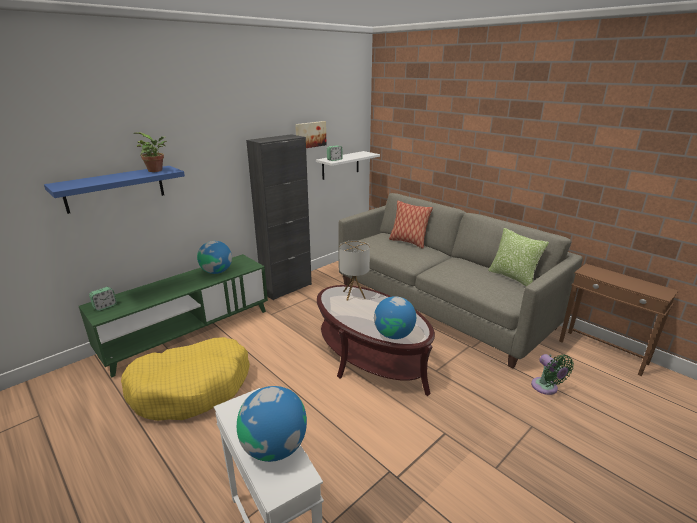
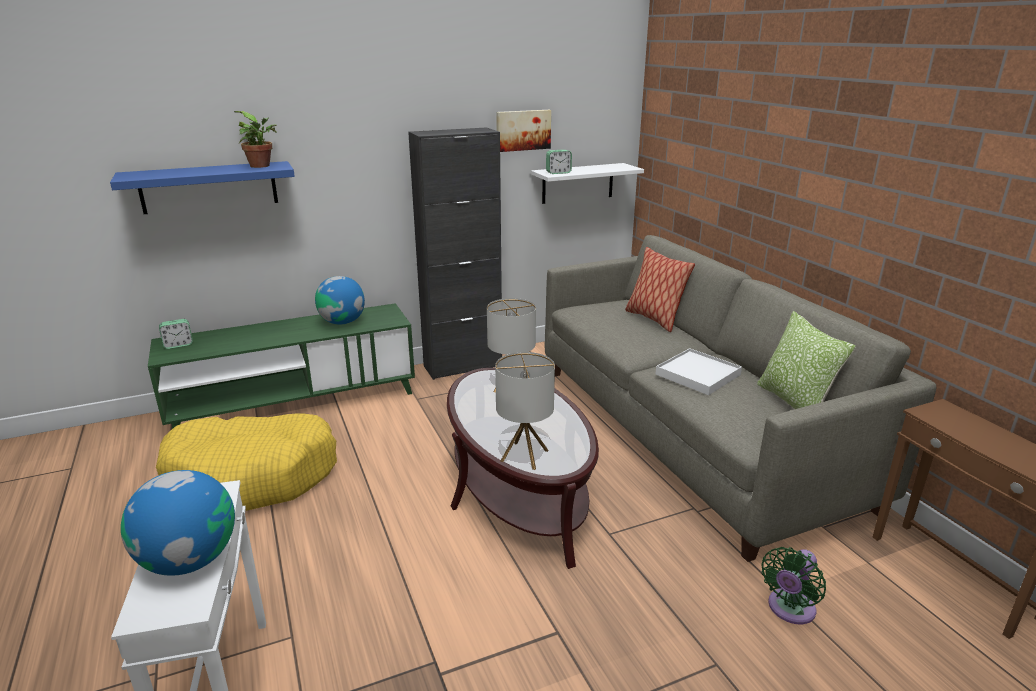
camera: 20 degrees right, 0 degrees up
globe [374,296,416,339] -> table lamp [495,352,555,470]
green fan [531,354,574,395] -> green fan turned 45 degrees clockwise [761,547,826,624]
none -> white tray [655,348,742,395]

